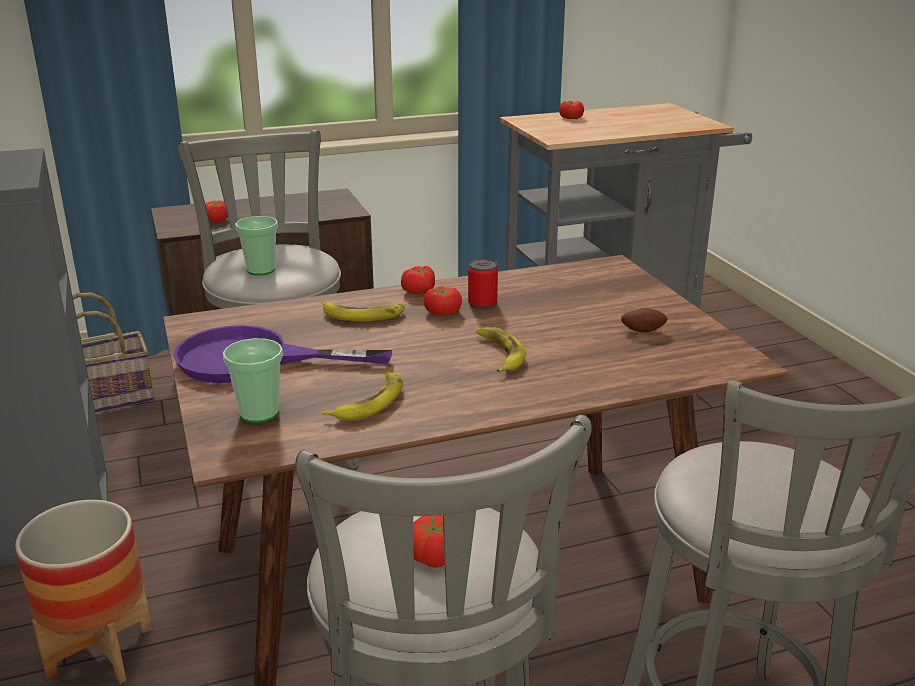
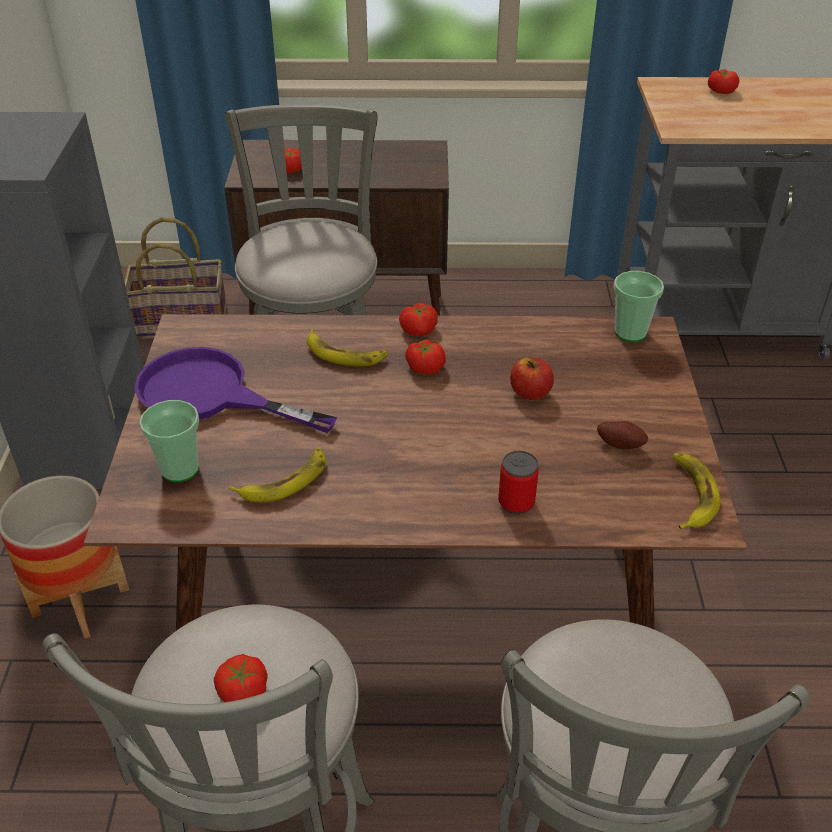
camera: 20 degrees right, 15 degrees up
cup [235,216,278,275] -> cup moved to [614,271,664,342]
can [468,259,498,310] -> can moved to [498,451,539,514]
banana [476,327,526,372] -> banana moved to [673,453,720,529]
none -> apple [510,358,554,400]

